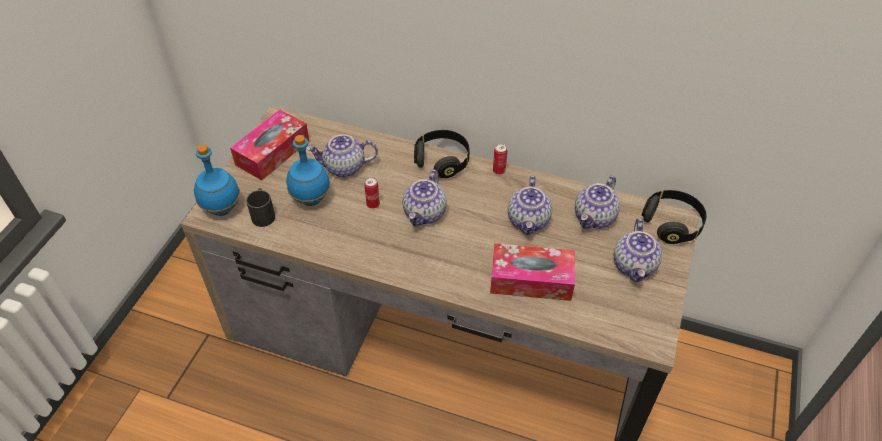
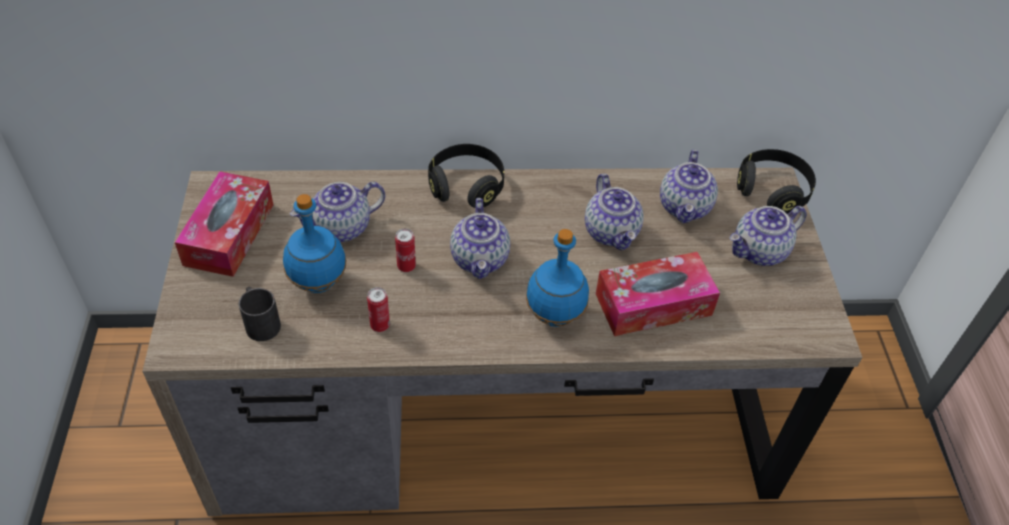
camera: 25 degrees left, 0 degrees up
blue bottle [194,145,240,216] -> blue bottle moved to [526,229,589,327]
can [493,143,508,174] -> can moved to [367,287,390,332]
teapot [614,219,662,282] -> teapot turned 75 degrees clockwise [730,206,807,266]

